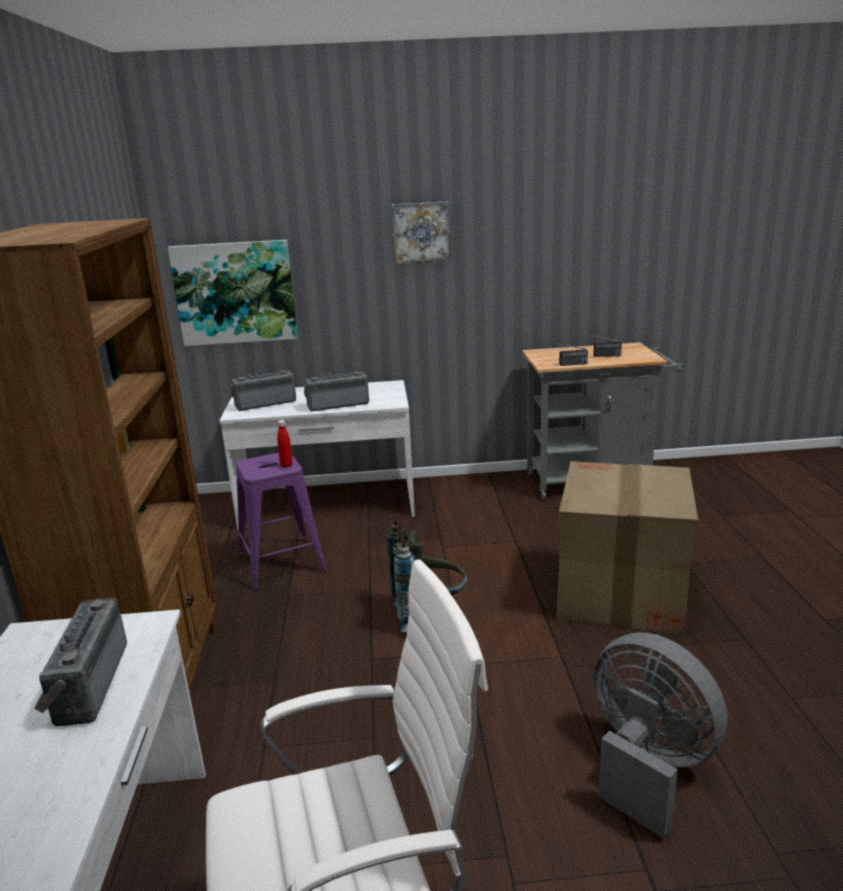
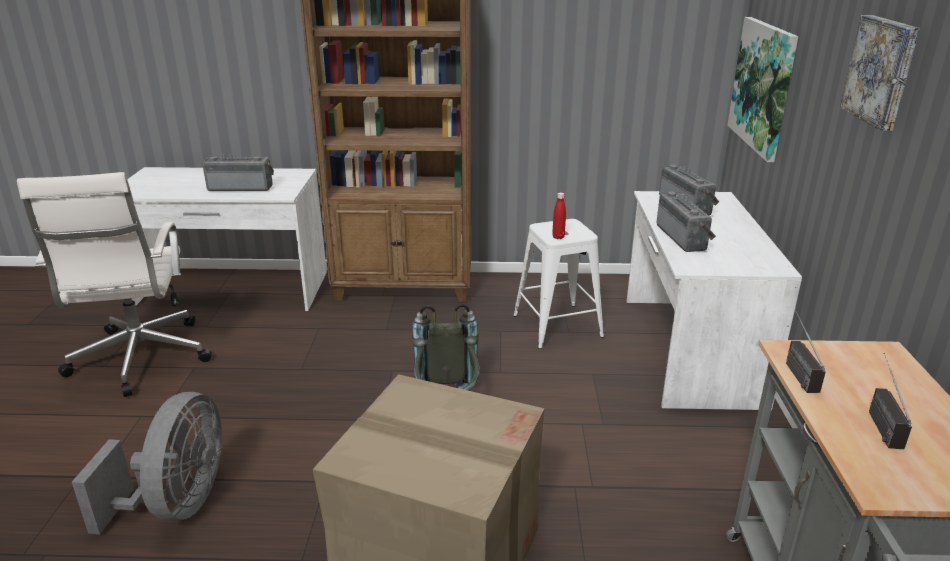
camera: 95 degrees right, 5 degrees up
purple stool [236,453,327,590] -> white stool [514,219,604,349]
grey fan [594,632,728,839] -> grey fan turned 45 degrees counterclockwise [72,392,222,534]

